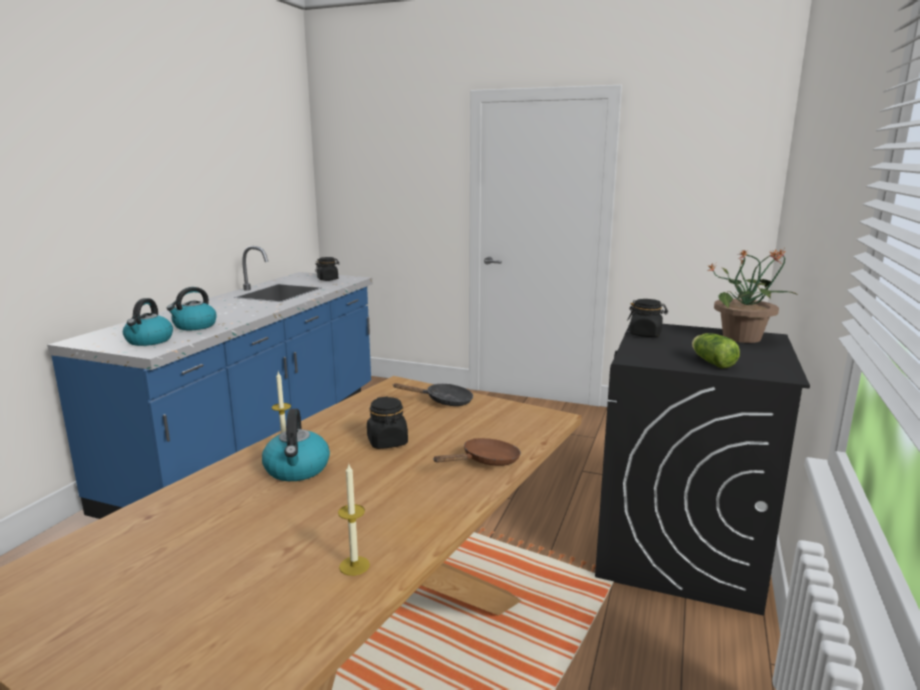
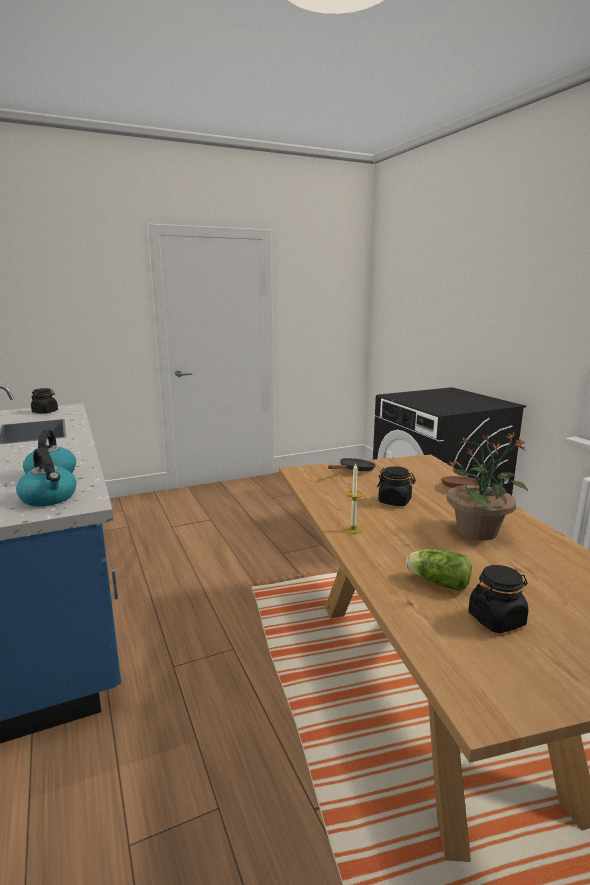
camera: 45 degrees left, 0 degrees up
kettle [262,409,330,481] -> none
candle [338,464,370,576] -> none
black jar [627,299,668,337] -> black jar moved to [468,565,529,633]
lettuce [692,333,740,368] -> lettuce moved to [406,549,472,591]
potted plant [707,249,796,343] -> potted plant moved to [446,433,528,540]

